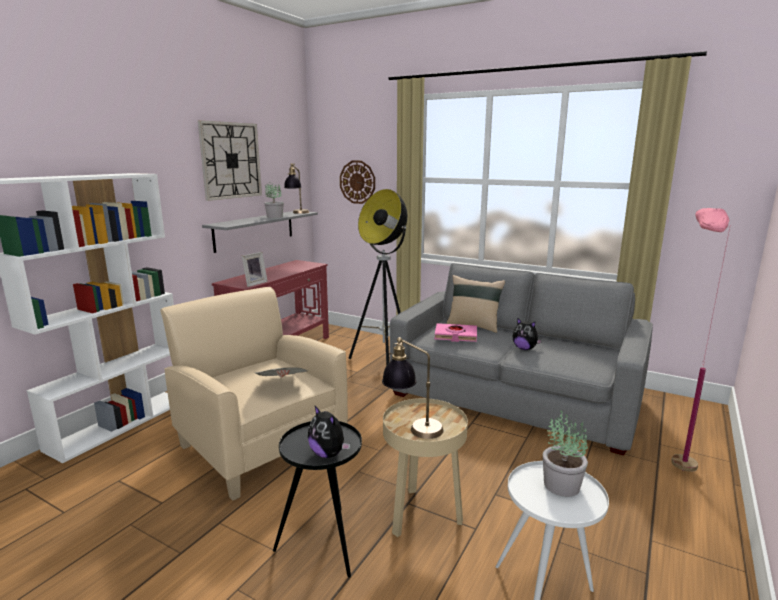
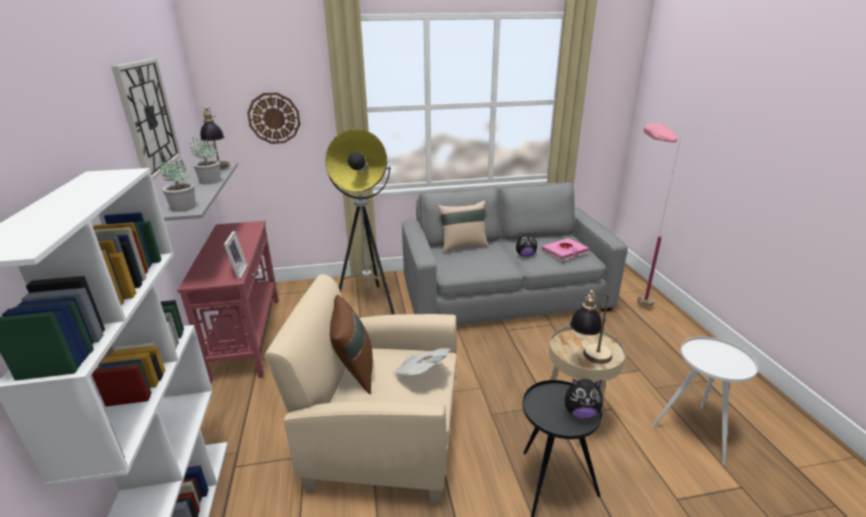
camera: 40 degrees left, 10 degrees up
pink book [435,323,477,342] -> pink book moved to [541,238,589,261]
potted plant [543,410,588,497] -> potted plant moved to [159,156,196,212]
none -> brown pillow [330,295,373,394]

